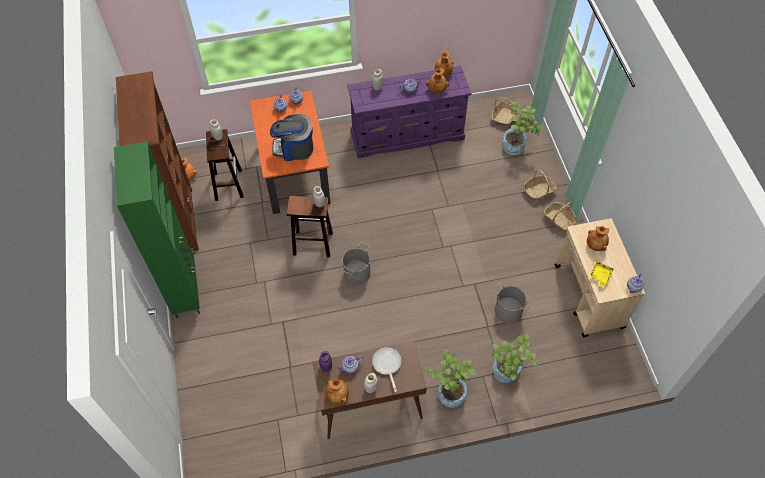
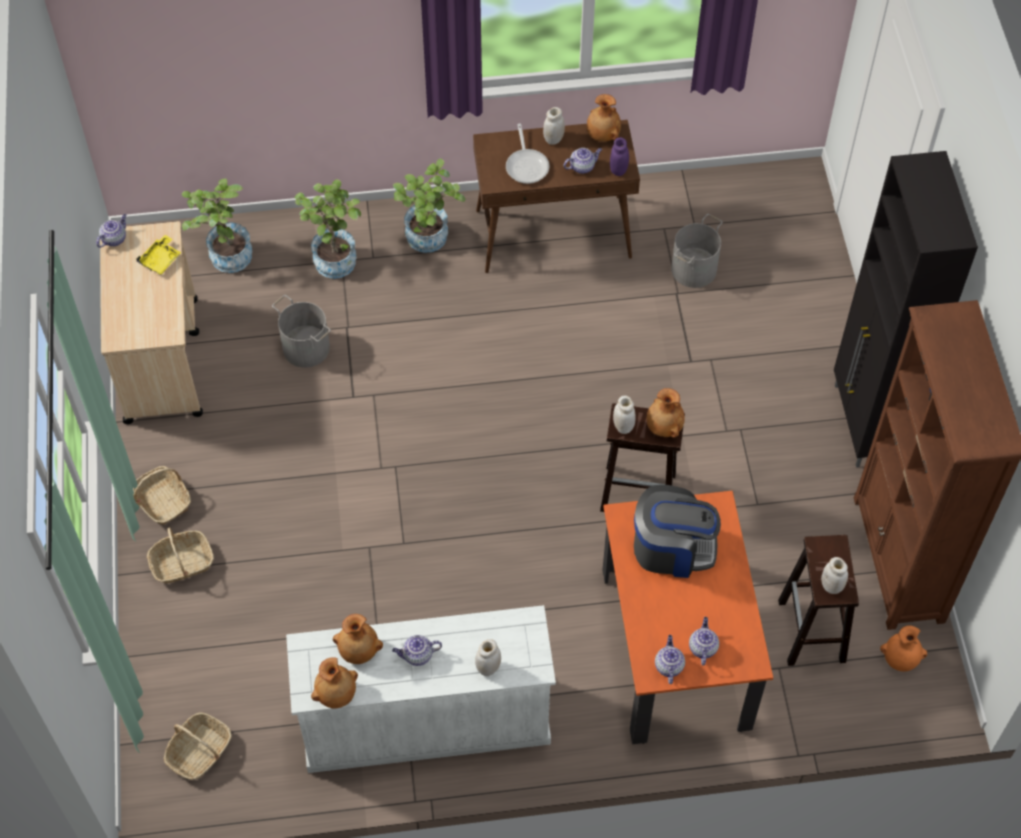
camera: 175 degrees left, 0 degrees up
green cabinet [114,142,200,318] -> black cabinet [834,151,978,468]
grey bucket [342,242,370,285] -> grey bucket moved to [671,214,723,288]
purple dresser [347,66,472,158] -> white dresser [286,605,556,773]
potted plant [502,102,543,155] -> potted plant moved to [182,178,252,273]
brown vase [587,226,609,251] -> brown vase moved to [647,388,685,437]

